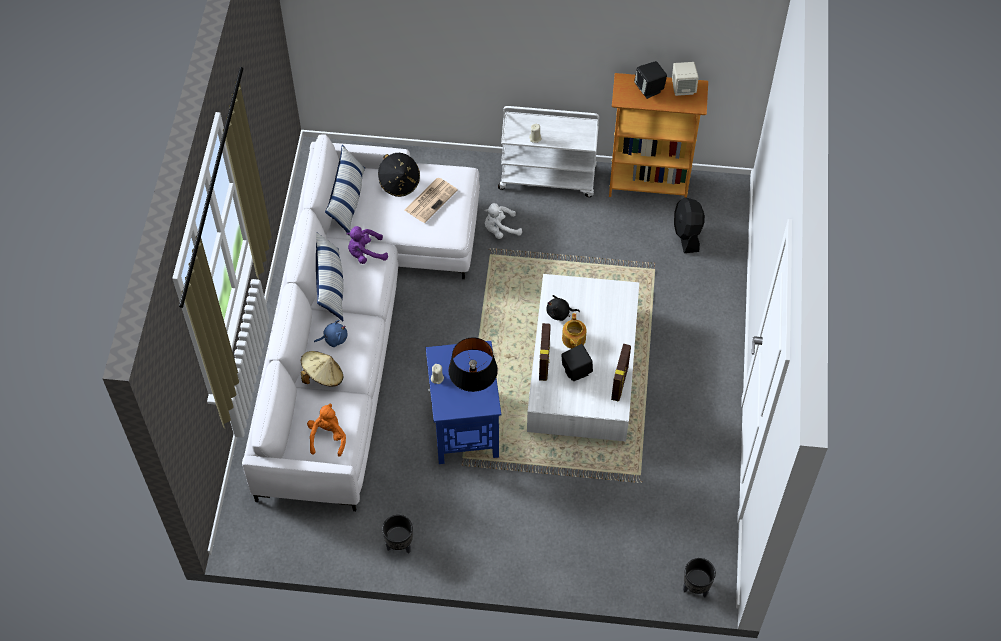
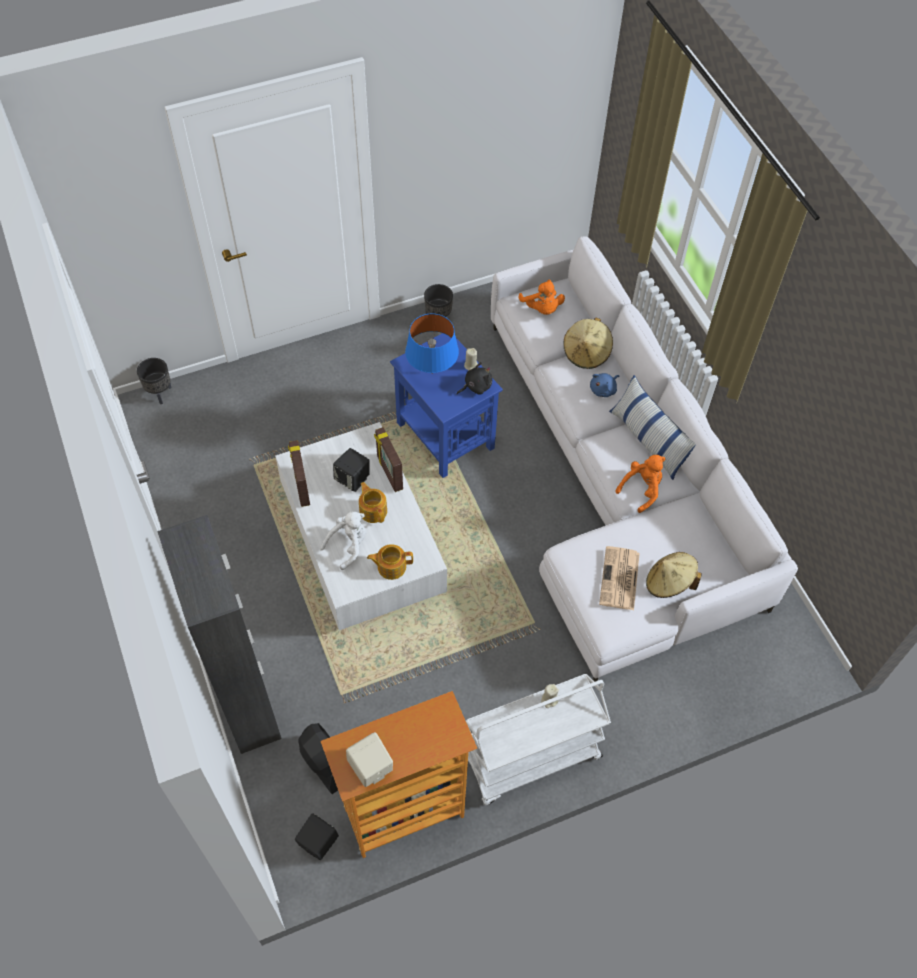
camera: 150 degrees right, 0 degrees up
pillow [325,145,365,236] -> none
purple plush toy [346,226,388,264] -> orange plush toy [616,455,665,513]
black hat [378,153,420,197] -> beige hat [646,552,702,598]
black table lamp [448,337,498,392] -> blue table lamp [405,314,459,374]
white plush toy [485,203,522,239] -> white plush toy moved to [320,511,366,570]
black plush toy [546,295,580,321] -> black plush toy moved to [457,362,492,395]
black speaker [634,61,667,99] -> black speaker moved to [295,813,339,860]
none -> black cabinet [157,515,282,754]
none -> teapot [367,544,413,580]

